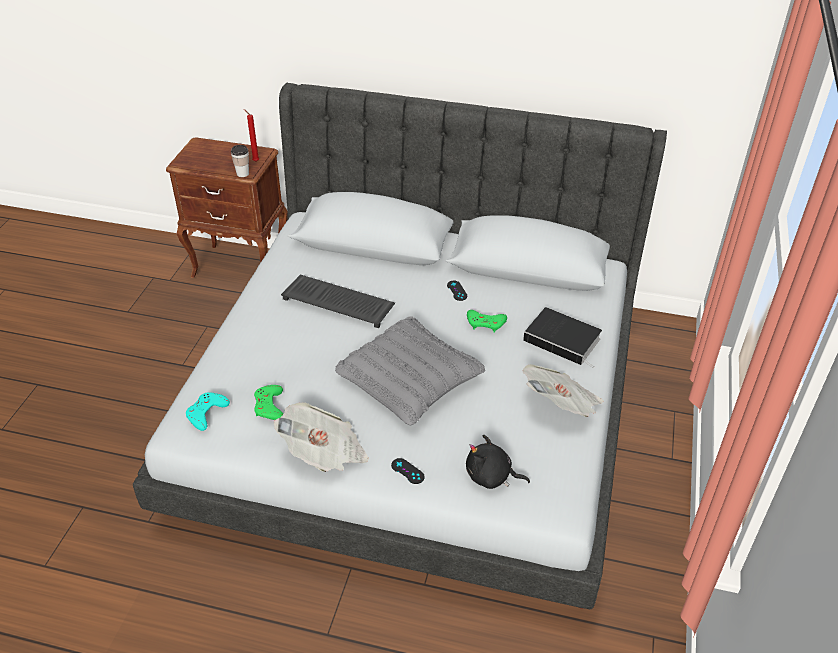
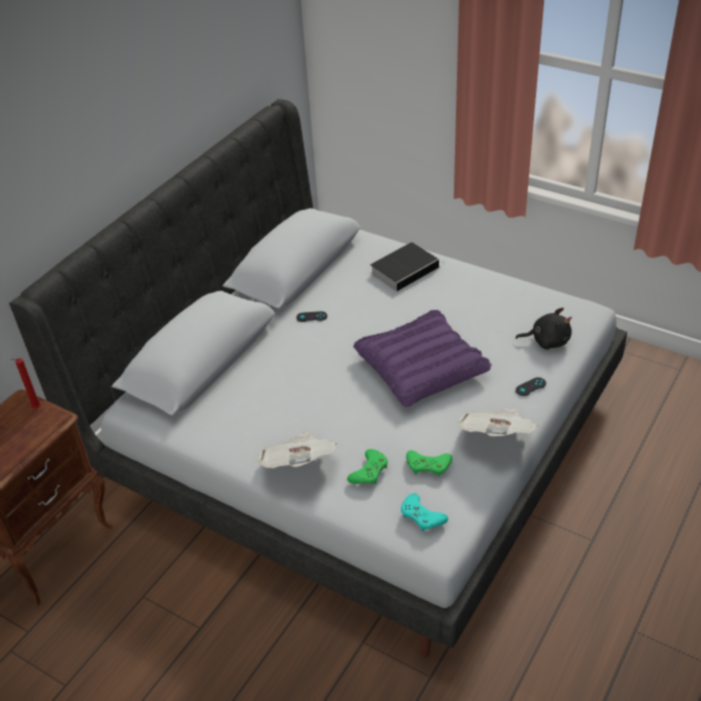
camera: 70 degrees left, 0 degrees up
cup [231,145,249,177] -> none
keyboard [281,274,395,328] -> none
grey pillow [335,316,485,425] -> purple pillow [353,310,492,407]
black plush toy [466,435,530,489] -> black plush toy turned 120 degrees counterclockwise [516,308,572,349]
green game controller [467,310,507,333] -> green game controller moved to [347,449,388,484]
newspaper [523,364,603,417] -> newspaper moved to [258,432,337,468]

